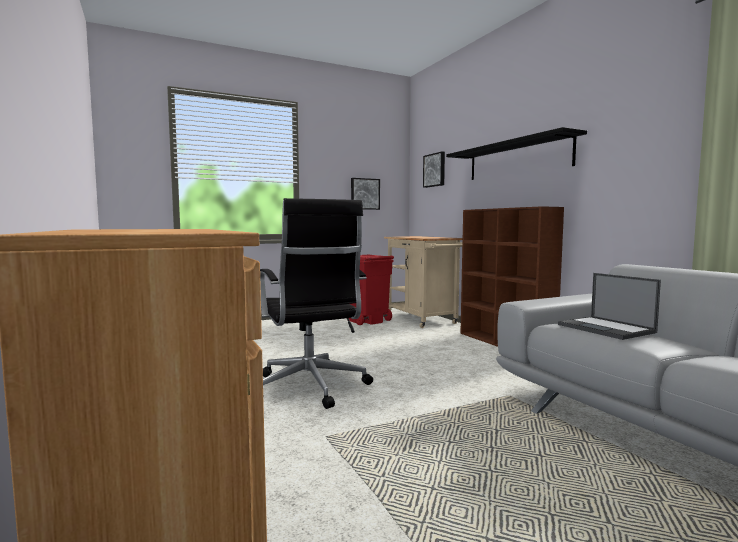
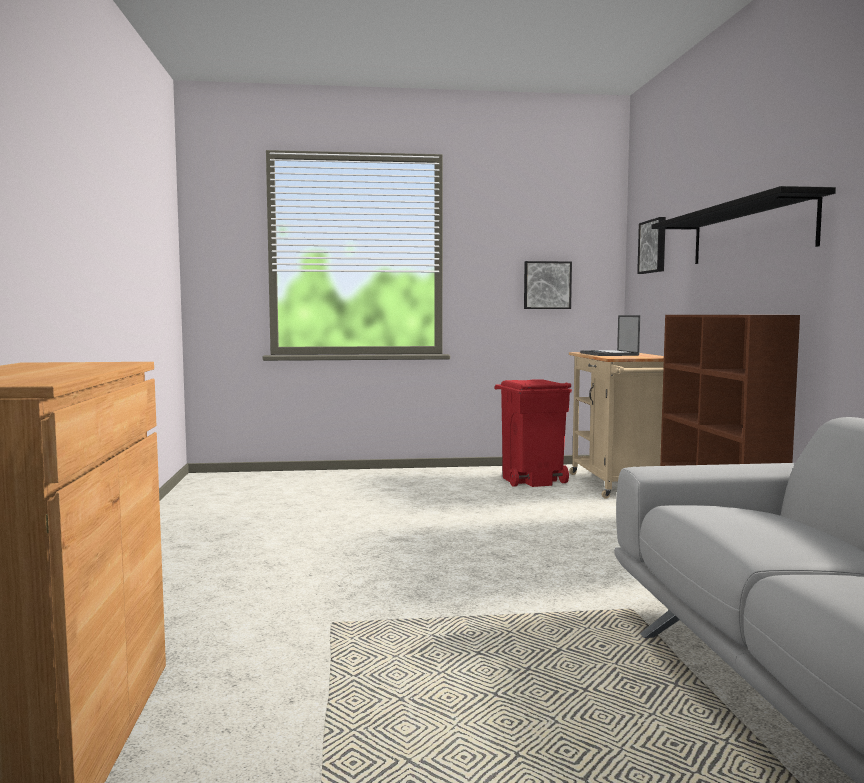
camera: 20 degrees right, 0 degrees up
black office chair [260,198,373,409] -> none
laptop [558,273,661,340] -> laptop moved to [580,315,640,356]

